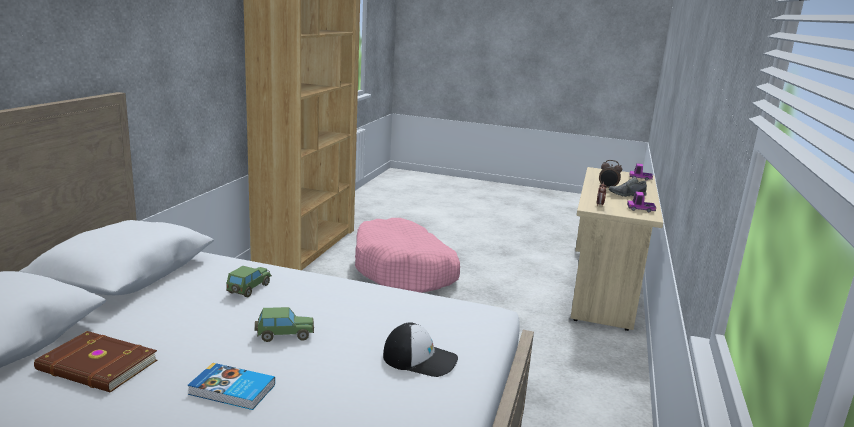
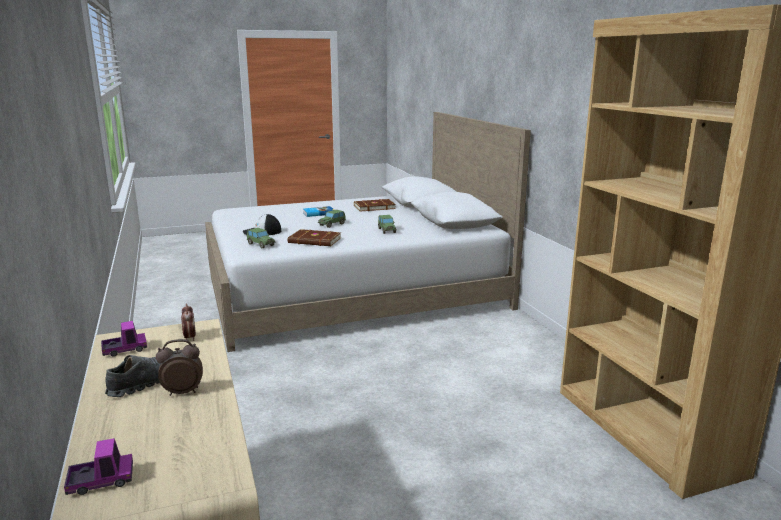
camera: 145 degrees right, 0 degrees up
pink dog bed [355,218,460,293] -> none
none -> toy car [247,228,276,248]
none -> brown book [288,229,341,246]

